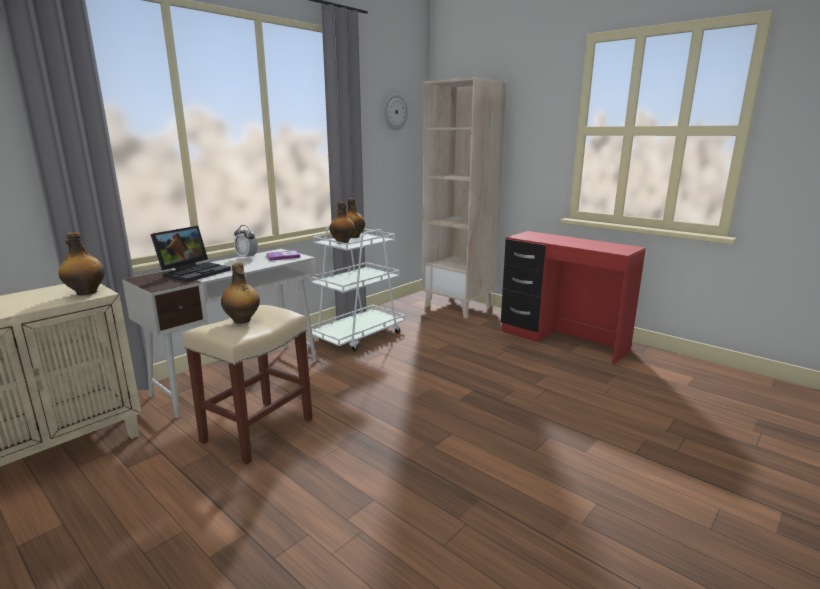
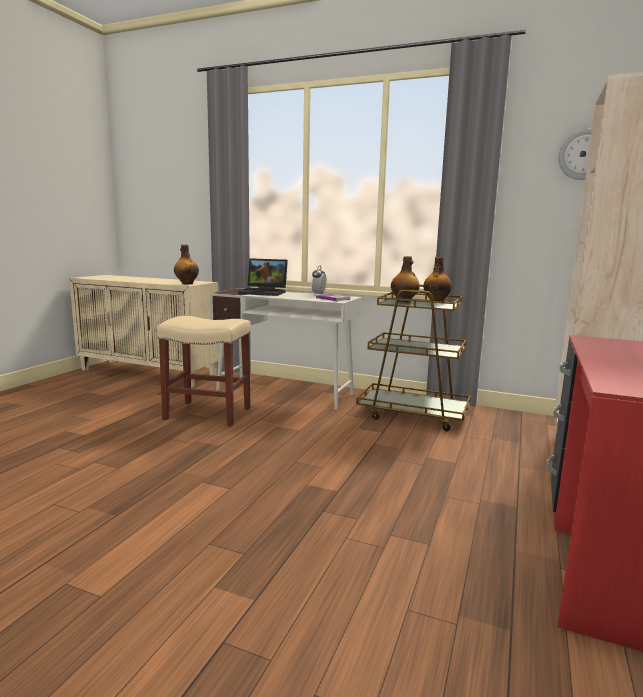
camera: 70 degrees right, 5 degrees down
bottle [221,263,260,324] -> none
white cart [310,225,405,351] -> brown cart [356,285,471,431]

